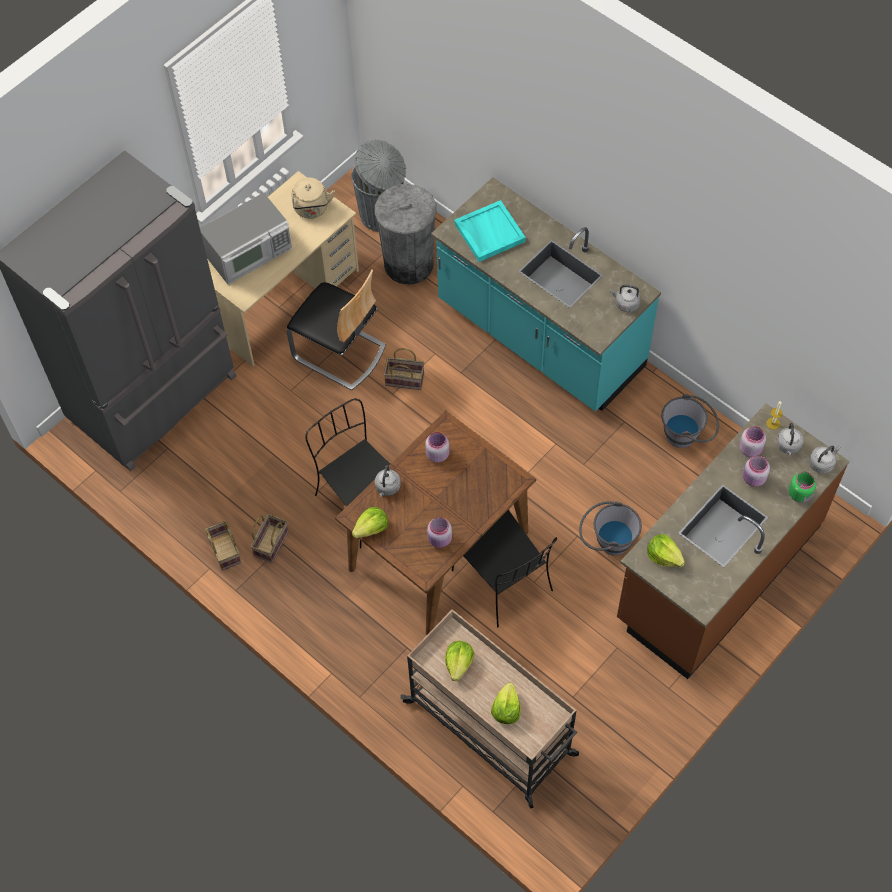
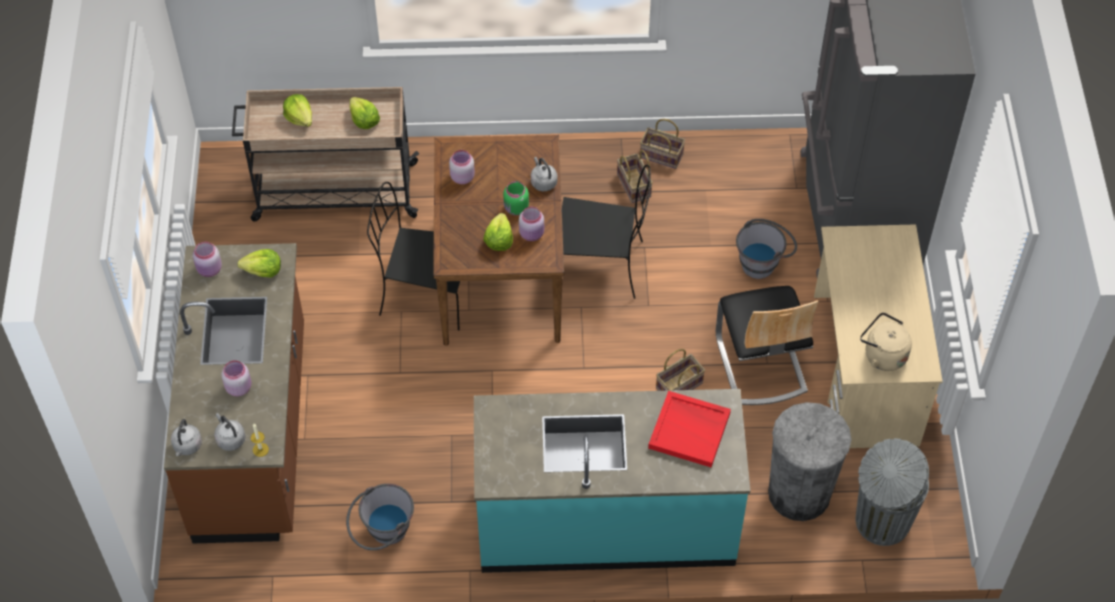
camera: 135 degrees right, 5 degrees down
microwave [200,193,292,285] -> none
chair [286,270,386,391] -> chair turned 90 degrees counterclockwise [716,286,818,405]
lettuce [352,507,388,538] -> lettuce moved to [483,213,513,251]
turquoise tray [454,200,526,262] -> red tray [648,391,731,467]
grey bucket [579,501,642,556] -> grey bucket moved to [736,219,797,279]
grey kettle [610,285,641,312] -> none
pink jar [739,426,766,457] -> pink jar moved to [193,242,222,277]
green jar [789,472,816,503] -> green jar moved to [503,181,529,216]

